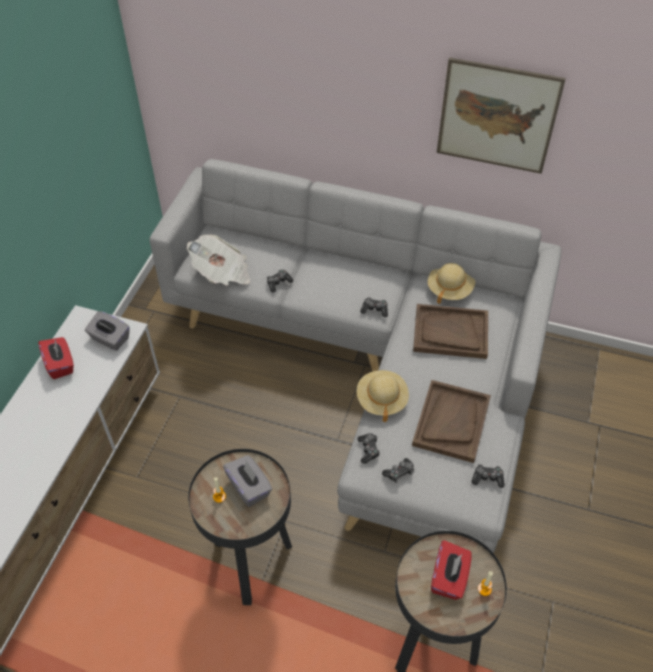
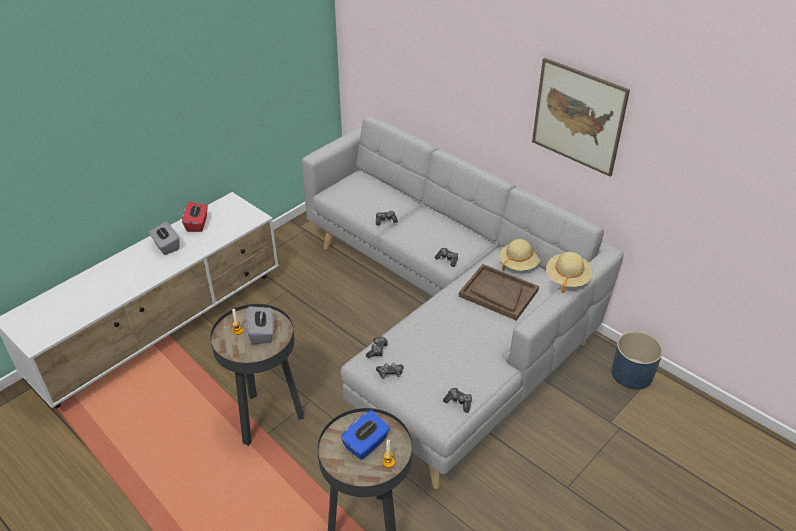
camera: 25 degrees right, 10 degrees down
grey tissue box [85,311,130,351] -> grey tissue box moved to [149,222,180,255]
newspaper [187,234,250,286] -> none
beige hat [357,370,409,422] -> beige hat moved to [546,252,592,294]
brown tray [412,380,491,463] -> none
red tissue box [431,540,472,600] -> blue tissue box [341,410,390,460]
none -> blue planter [611,331,663,389]

